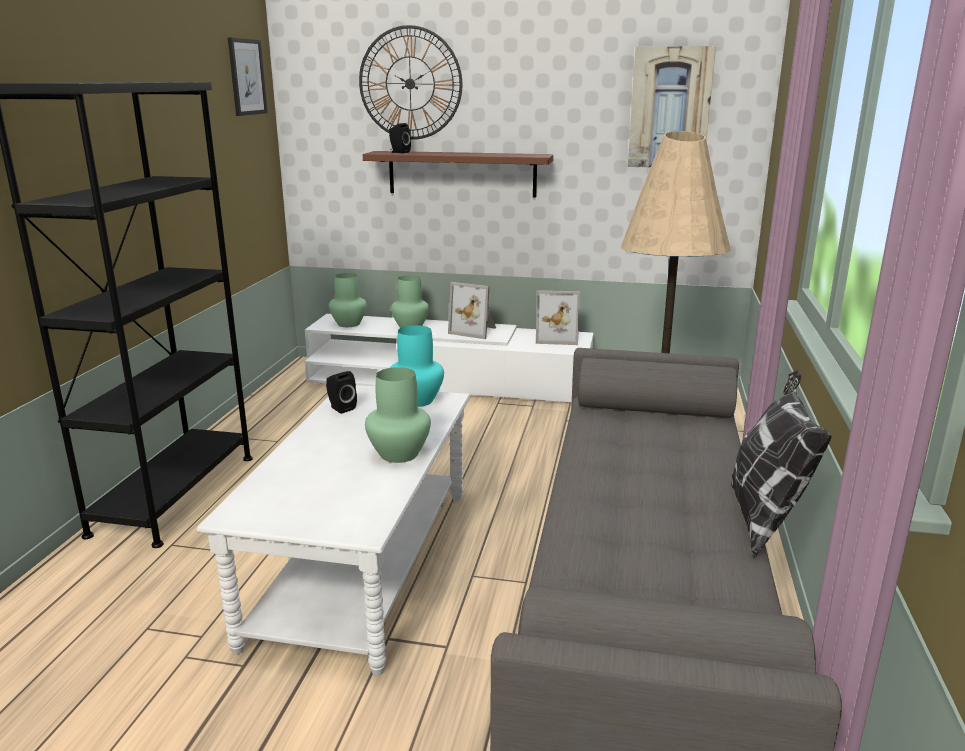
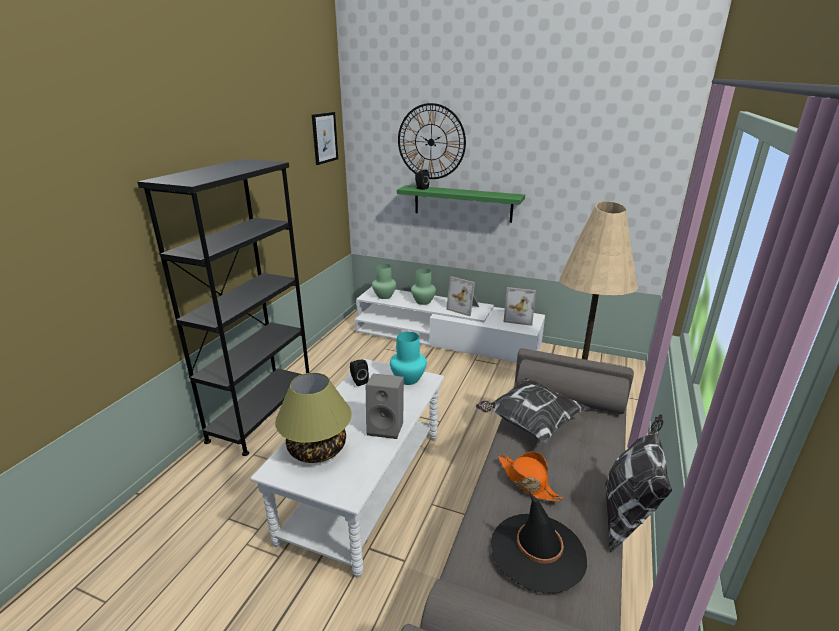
camera: 10 degrees right, 5 degrees up
brown shelf [363,151,553,197] -> green shelf [397,185,525,223]
green vase [365,367,431,463] -> grey speaker [366,374,404,439]
picture [628,46,716,167] -> none
none -> table lamp [275,373,352,463]
none -> pillow [476,378,589,444]
none -> black hat [491,492,587,593]
none -> orange hat [498,452,563,502]

